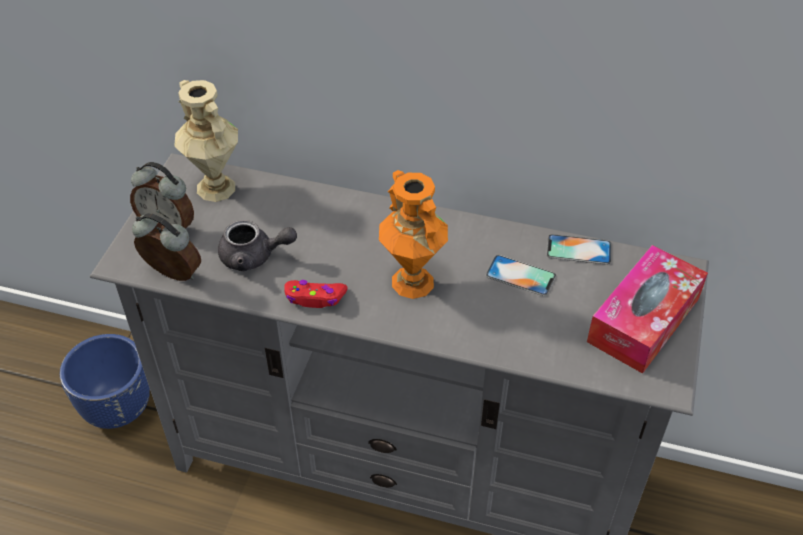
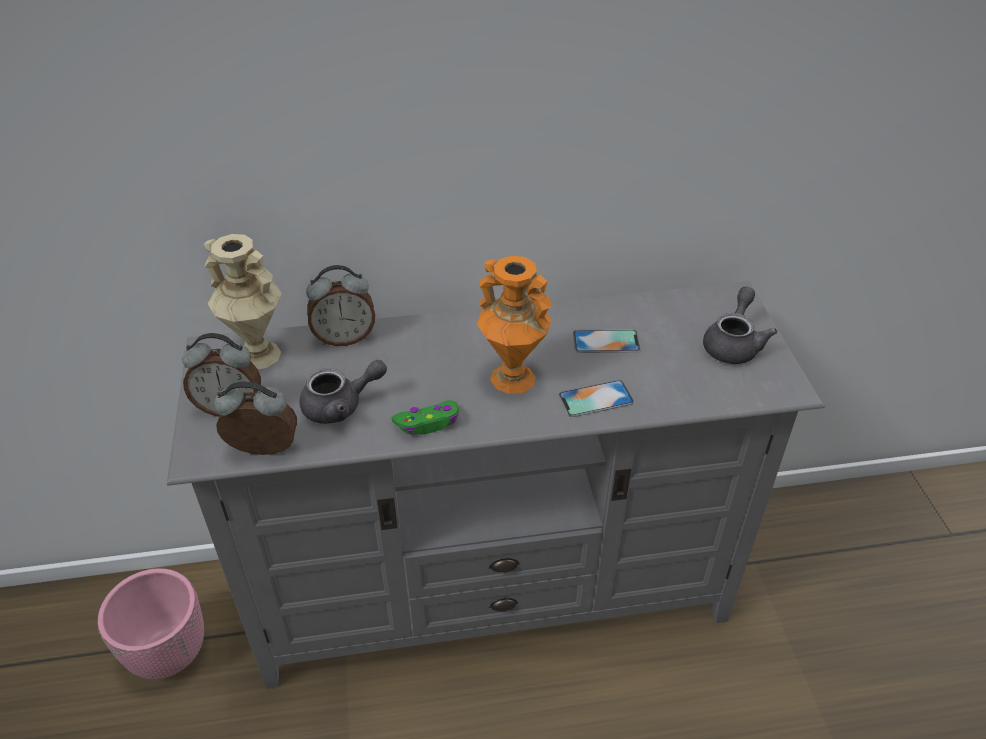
camera: 25 degrees left, 5 degrees down
blue planter [60,334,150,429] -> pink planter [97,568,204,679]
red game controller [284,280,348,308] -> green game controller [392,400,459,435]
phone [547,234,612,265] -> phone moved to [558,380,634,417]
tissue box [587,245,708,374] -> grey teapot [703,286,777,364]
none -> alarm clock [306,265,375,346]

